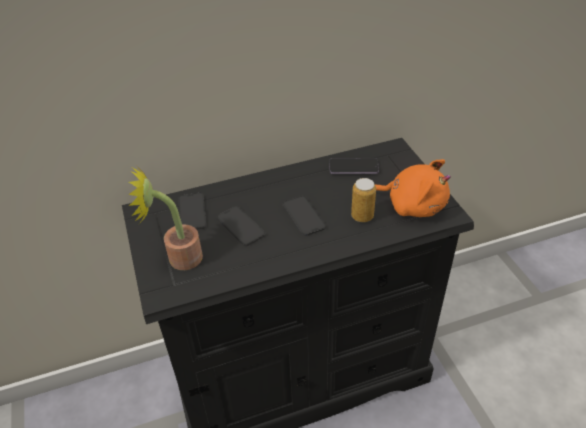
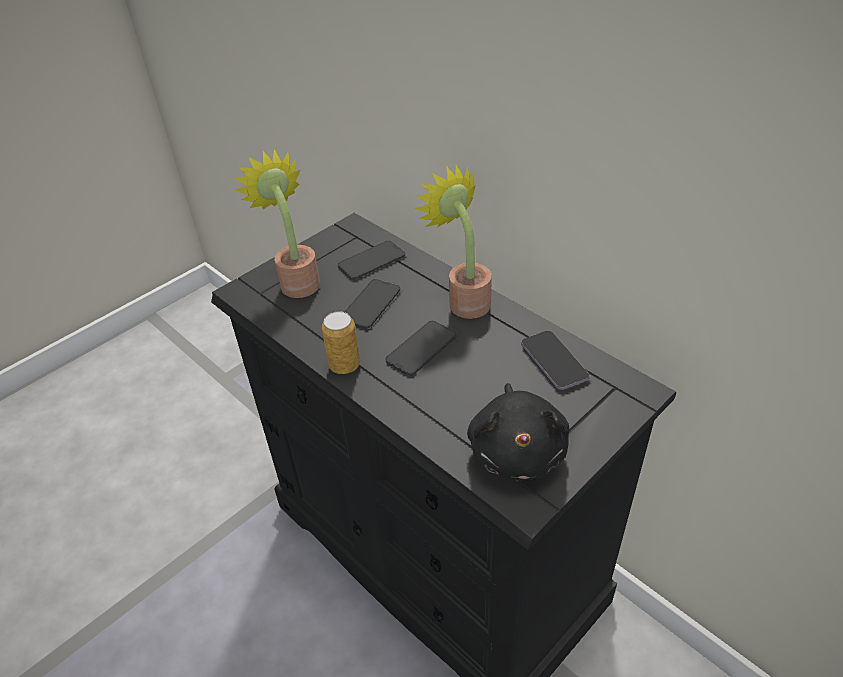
camera: 65 degrees right, 0 degrees up
can [351,178,376,222] -> can moved to [322,311,360,374]
orange plush toy [375,159,451,217] -> black plush toy [467,383,569,481]
none -> potted plant [414,165,492,319]

